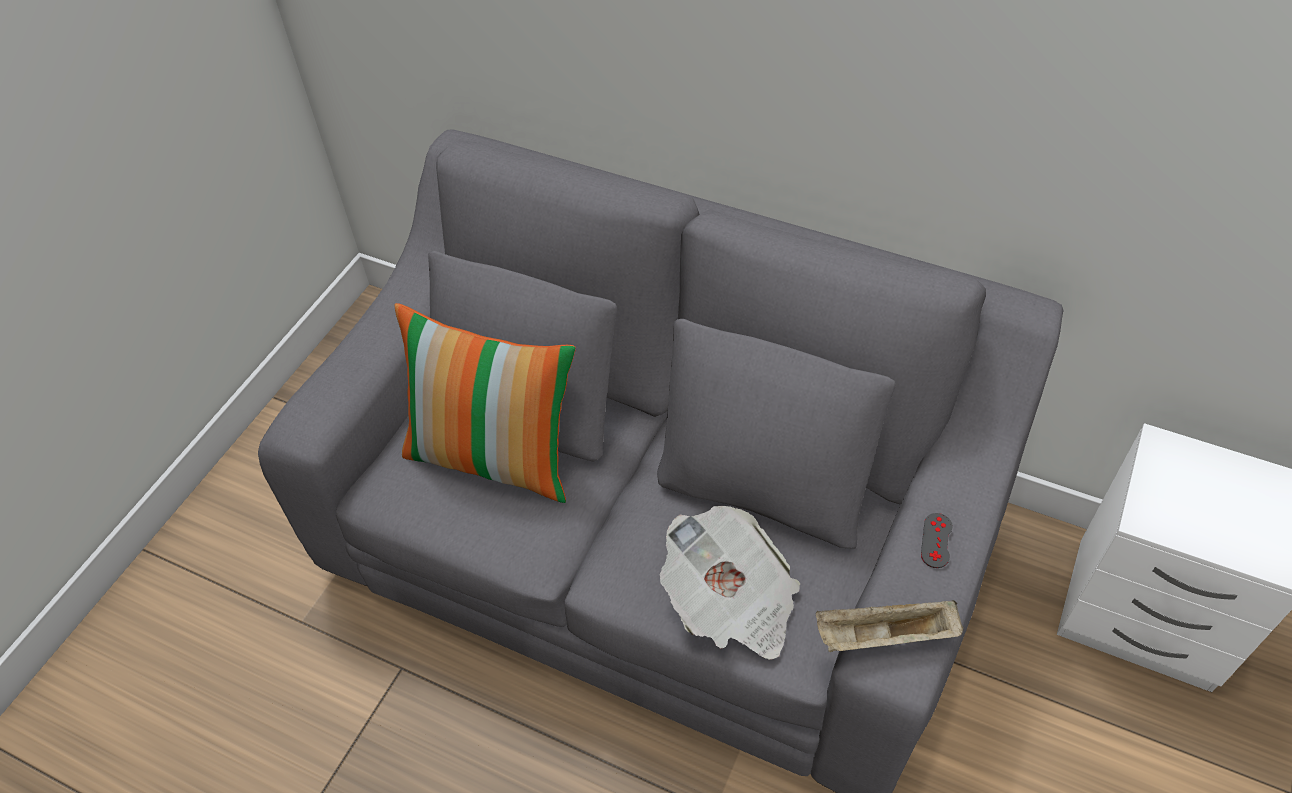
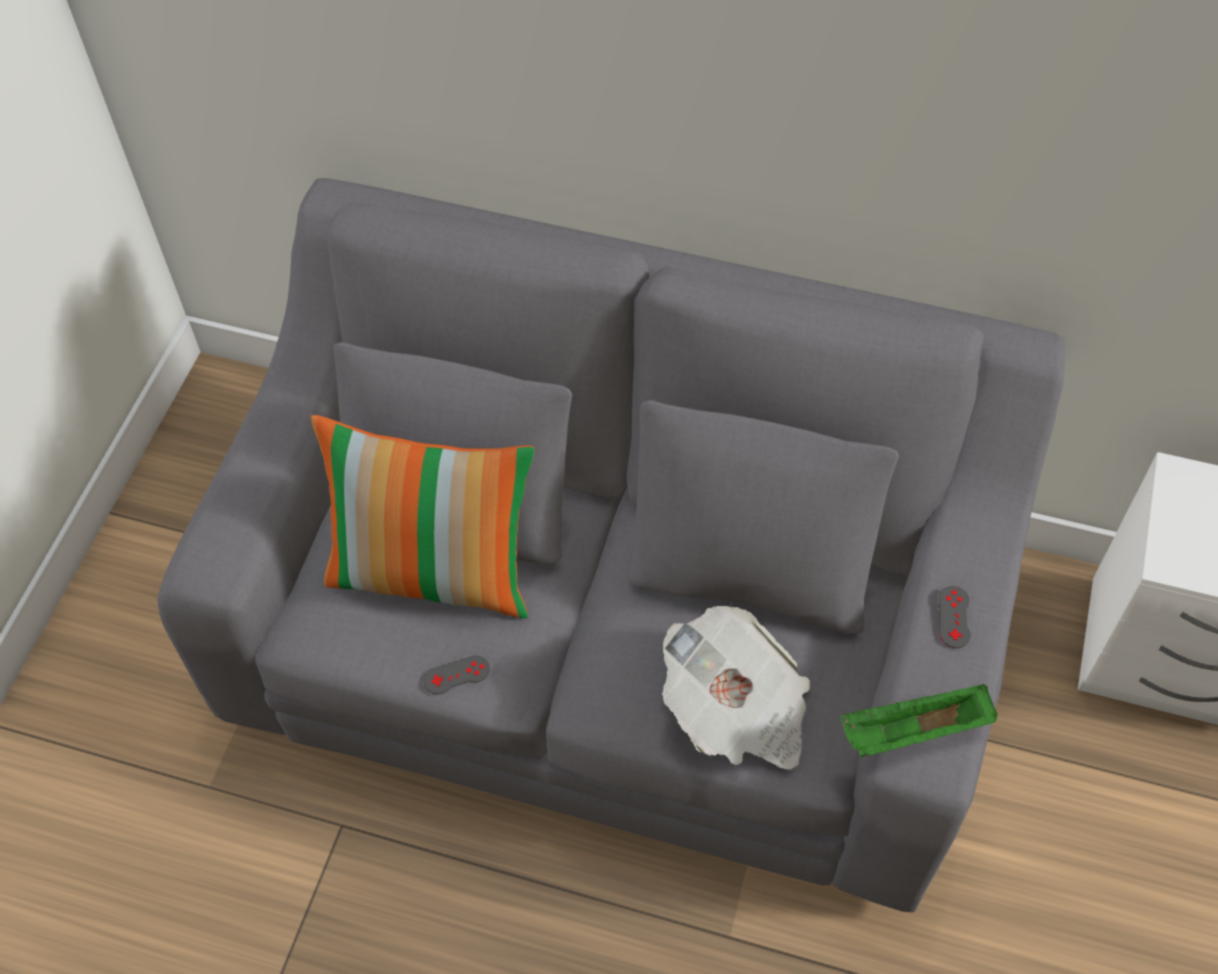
camera: 10 degrees left, 5 degrees up
beige tray [816,600,963,652] -> green tray [840,684,997,757]
none -> grey game controller [424,655,490,694]

